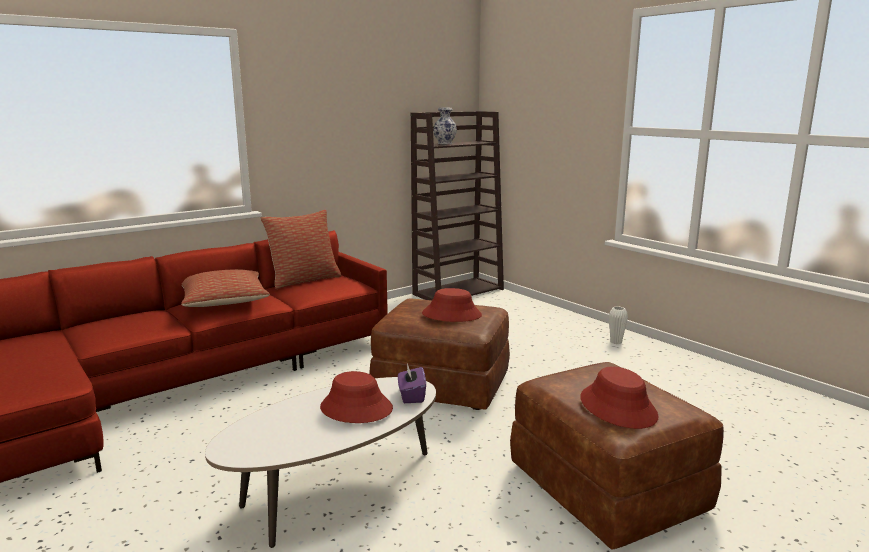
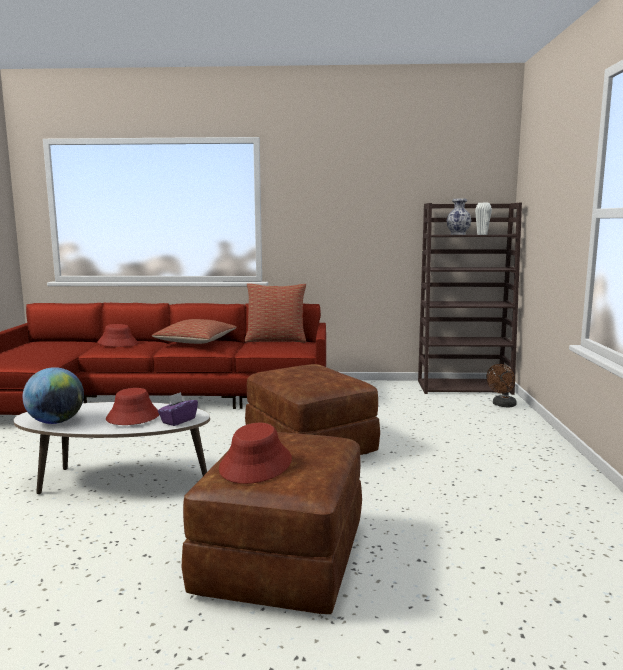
camera: 40 degrees right, 5 degrees down
red hat [422,288,482,322] -> red hat moved to [98,324,138,347]
white vase [609,306,628,344] -> white vase moved to [475,203,492,235]
none -> globe [23,367,84,424]
none -> brown fan [487,364,517,407]

